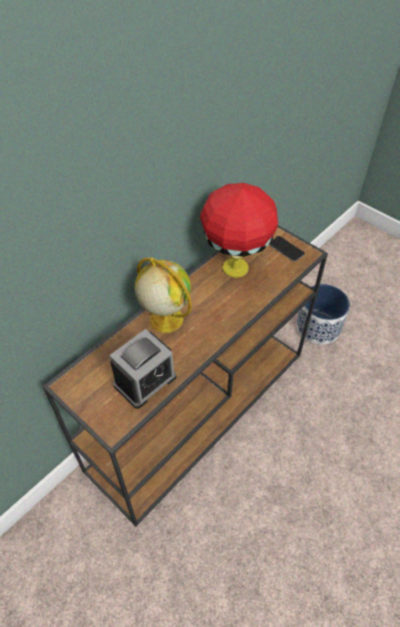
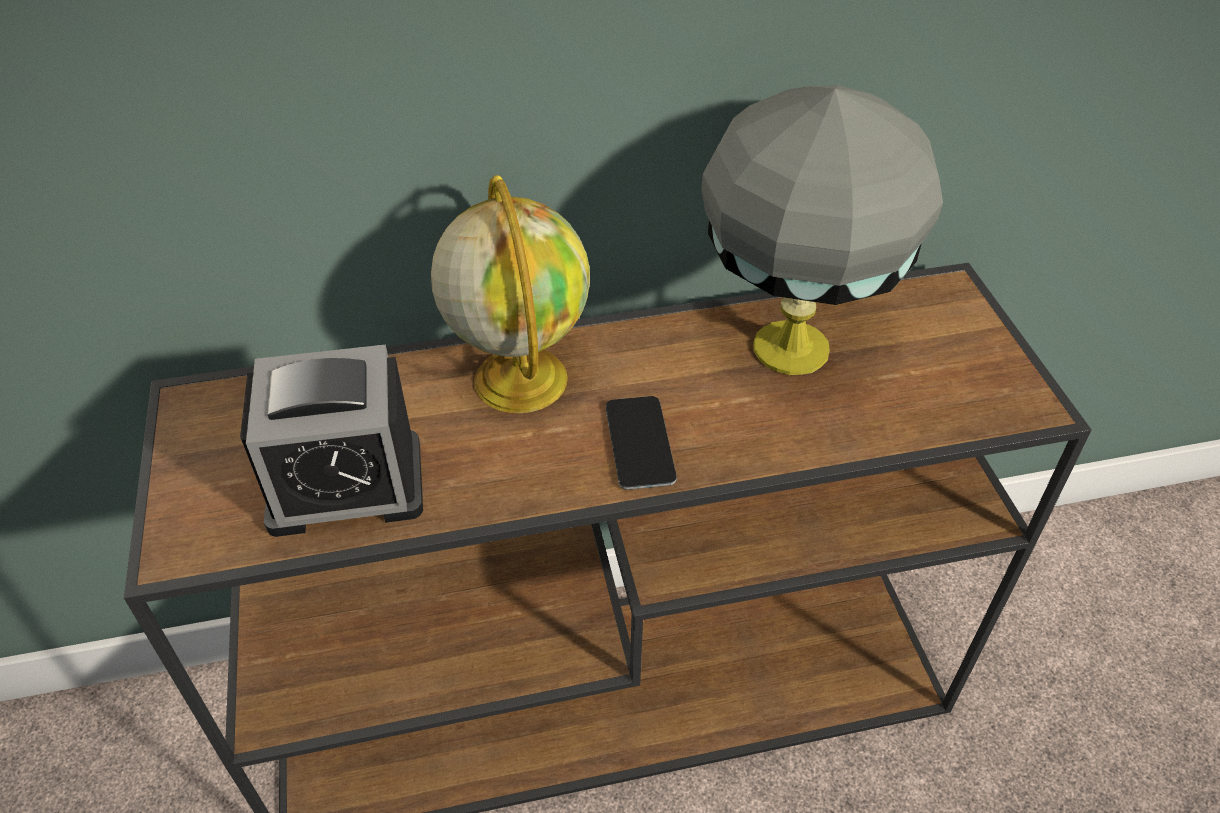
camera: 35 degrees right, 5 degrees down
red table lamp [200,183,278,278] -> grey table lamp [701,85,943,375]
phone [269,236,305,262] -> phone moved to [606,396,677,490]
planter [296,284,350,344] -> none

